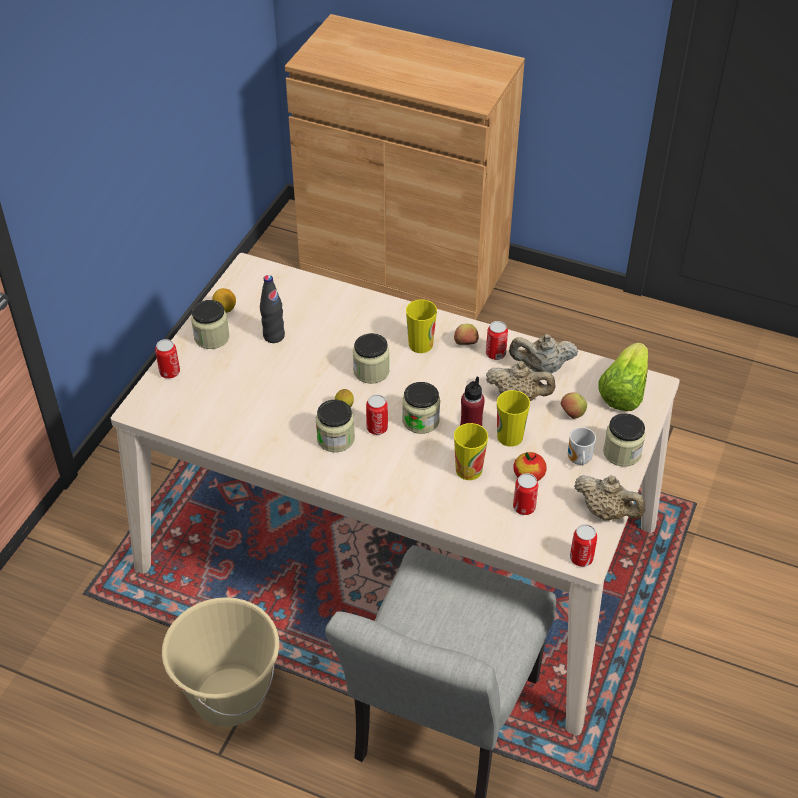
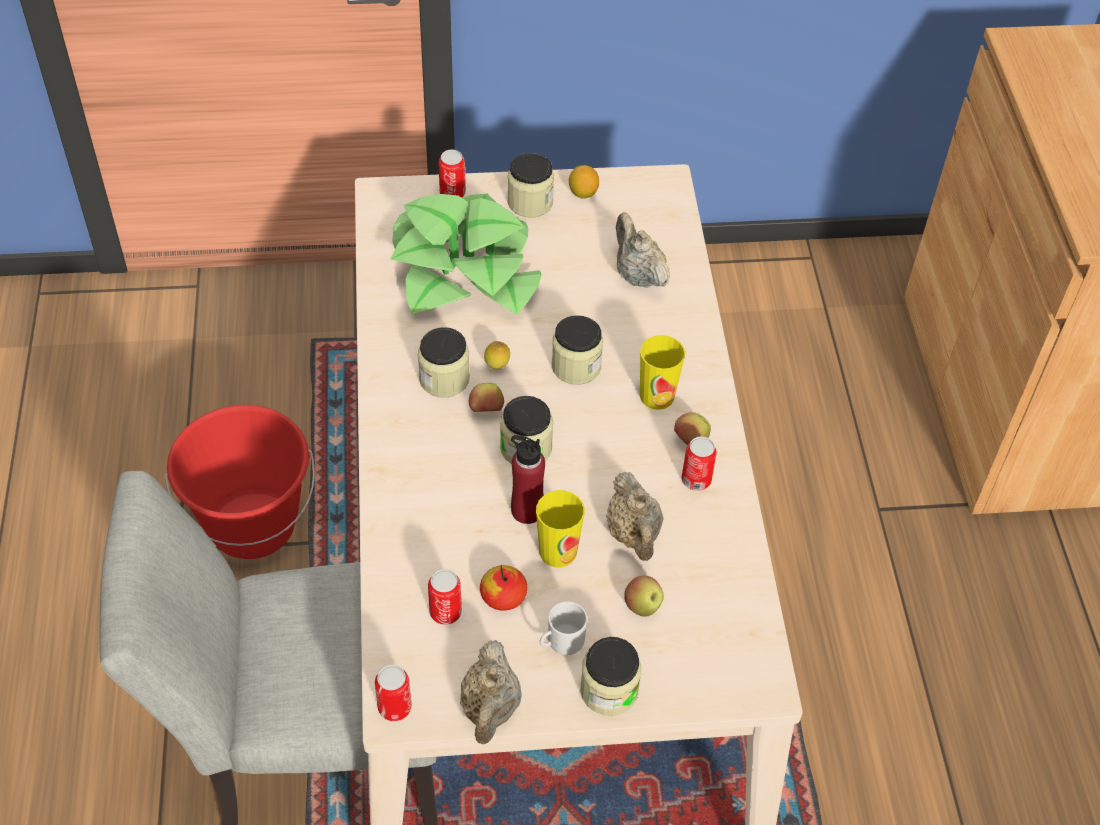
camera: 60 degrees right, 5 degrees up
beige bucket [162,597,279,727] -> red bucket [165,405,315,559]
black bottle [260,275,285,343] -> none
can [366,394,388,435] -> apple [469,383,504,412]
cup [454,423,488,480] -> none
beige teapot [509,334,578,374] -> beige teapot moved to [616,212,670,288]
lettuce [599,343,648,411] -> none
none -> potted plant [391,193,541,315]

